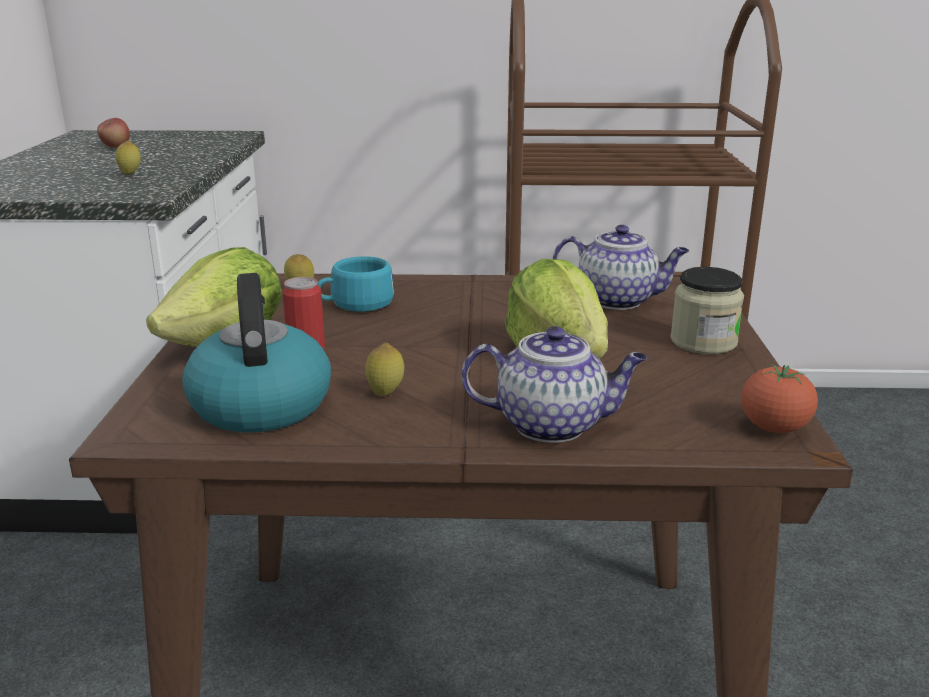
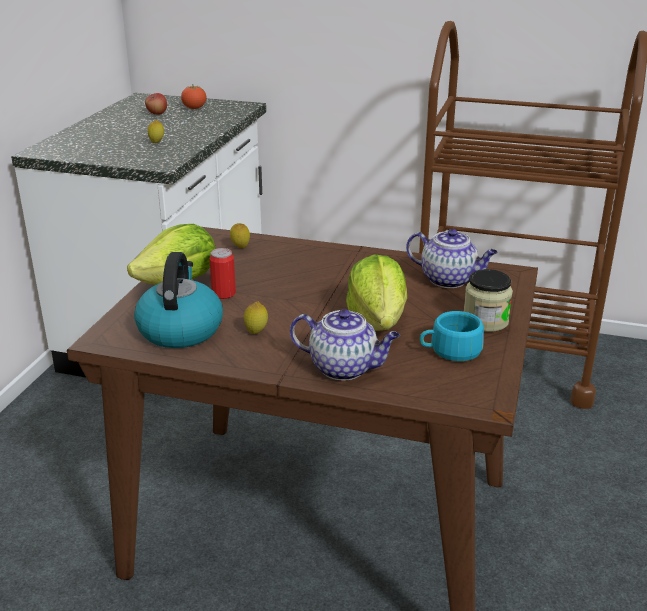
camera: 15 degrees right, 5 degrees up
turquoise cup [318,256,394,312] -> turquoise cup moved to [420,311,484,361]
tomato [741,364,818,433] -> tomato moved to [181,86,206,109]

